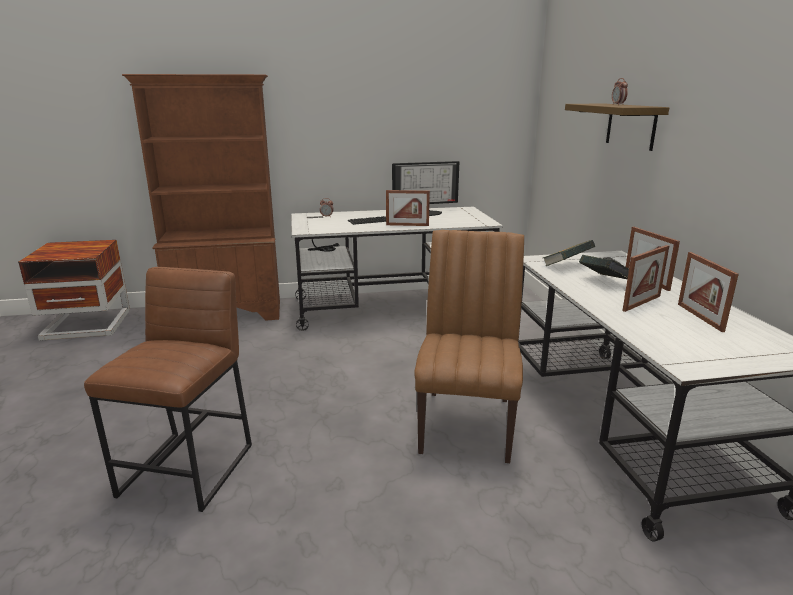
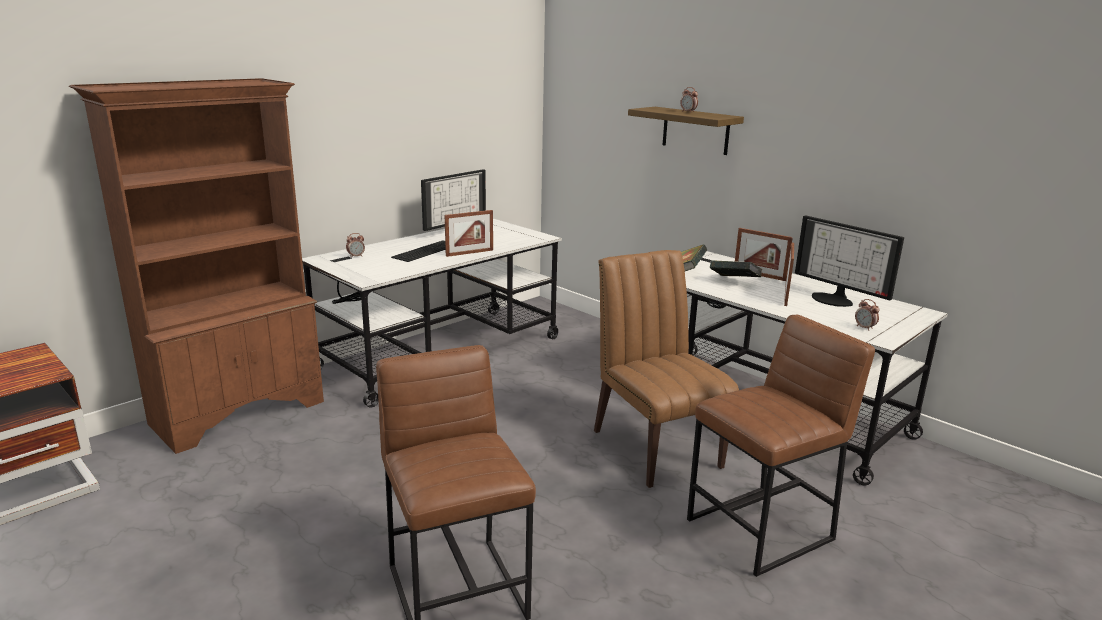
camera: 35 degrees left, 0 degrees up
picture frame [678,252,739,332] -> monitor [795,215,904,307]
none -> brown chair [687,315,875,577]
none -> alarm clock [855,299,880,331]

